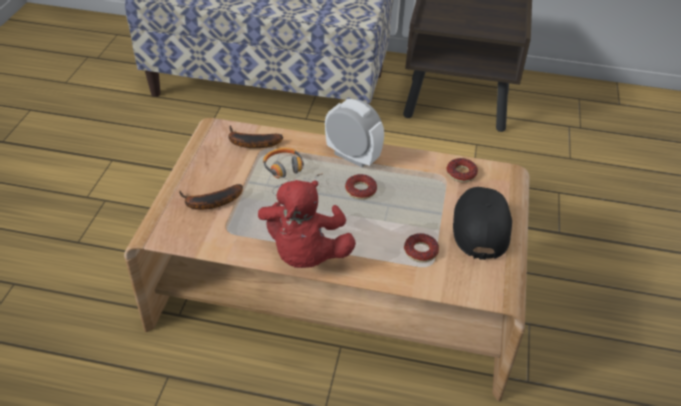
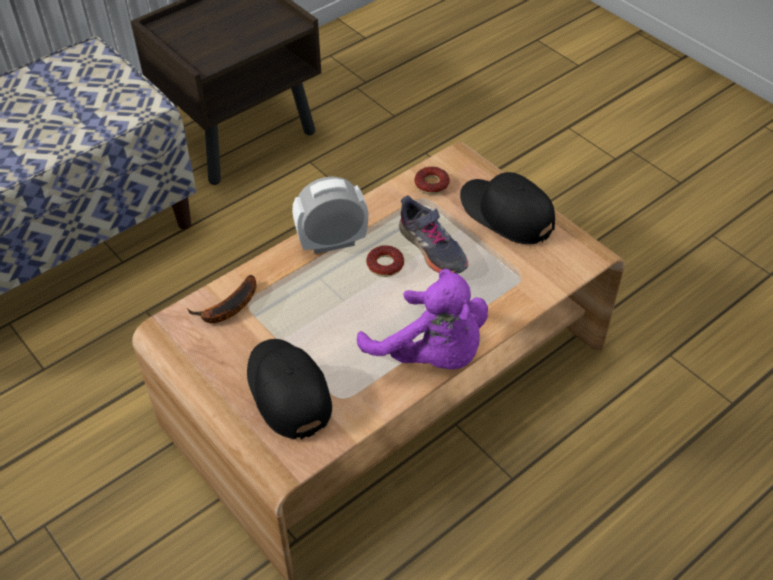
camera: 50 degrees left, 5 degrees up
banana [179,184,243,210] -> black cap [247,339,332,440]
red plush toy [258,180,356,268] -> purple plush toy [357,269,488,369]
headphones [263,148,323,196] -> none
donut [404,233,439,262] -> none
none -> grey shoe [399,195,469,274]

